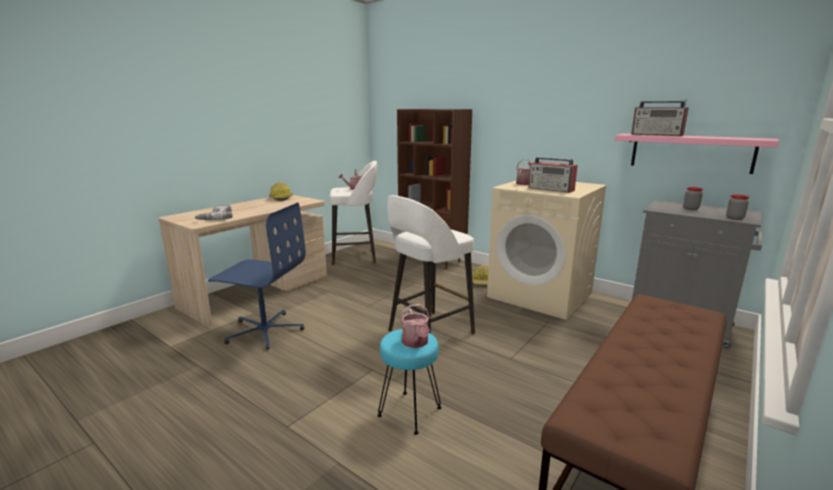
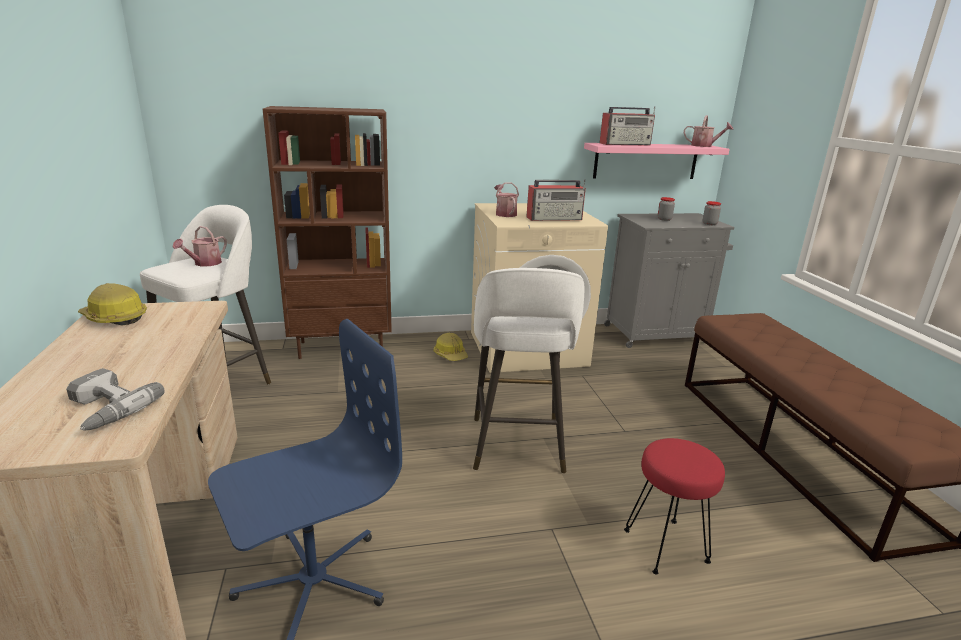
camera: 50 degrees left, 5 degrees up
turquoise stool [378,329,442,435] -> red stool [624,438,725,574]
watering can [400,304,430,348] -> watering can moved to [684,115,733,147]

